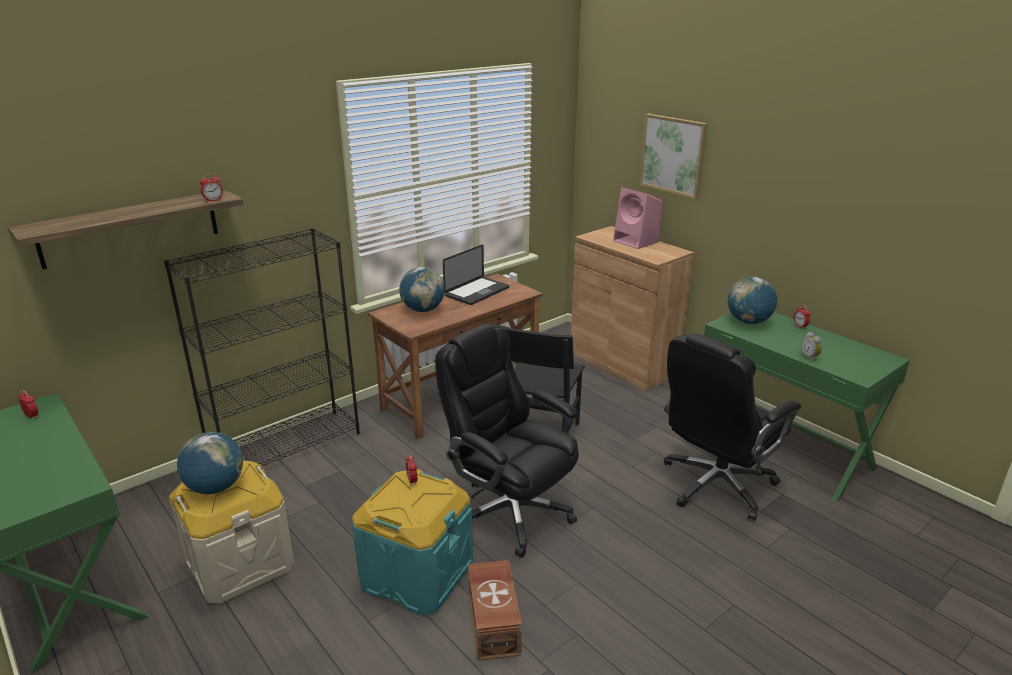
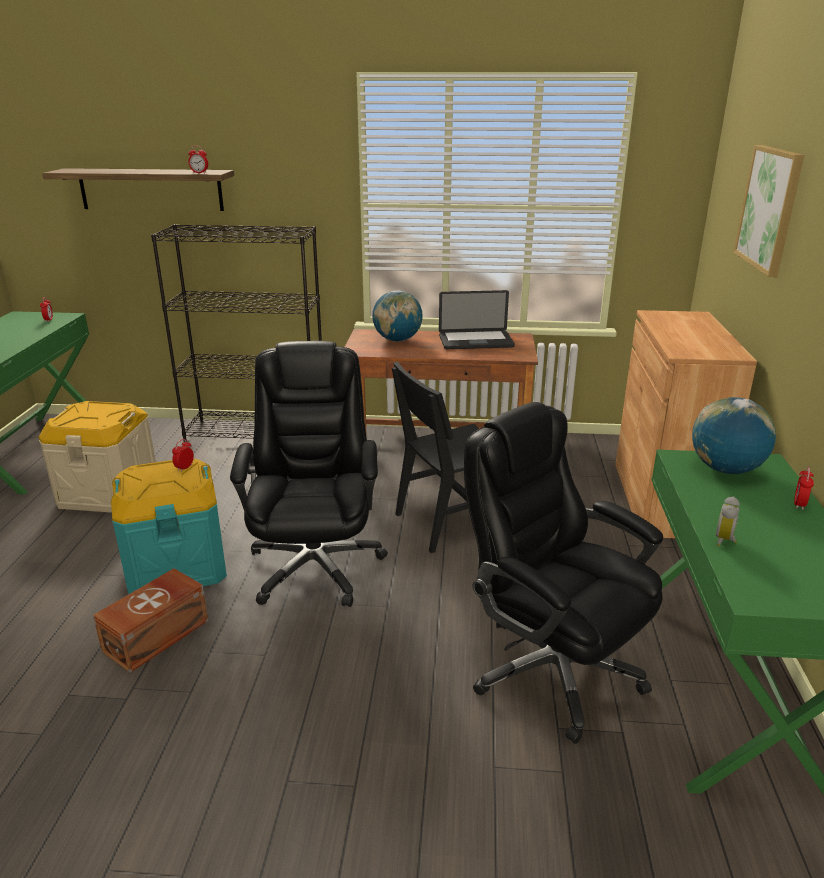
camera: 45 degrees right, 0 degrees up
globe [177,432,243,494] -> none
pink speaker [613,187,663,249] -> none
black office chair [664,333,801,521] -> black office chair turned 45 degrees clockwise [464,402,663,744]

